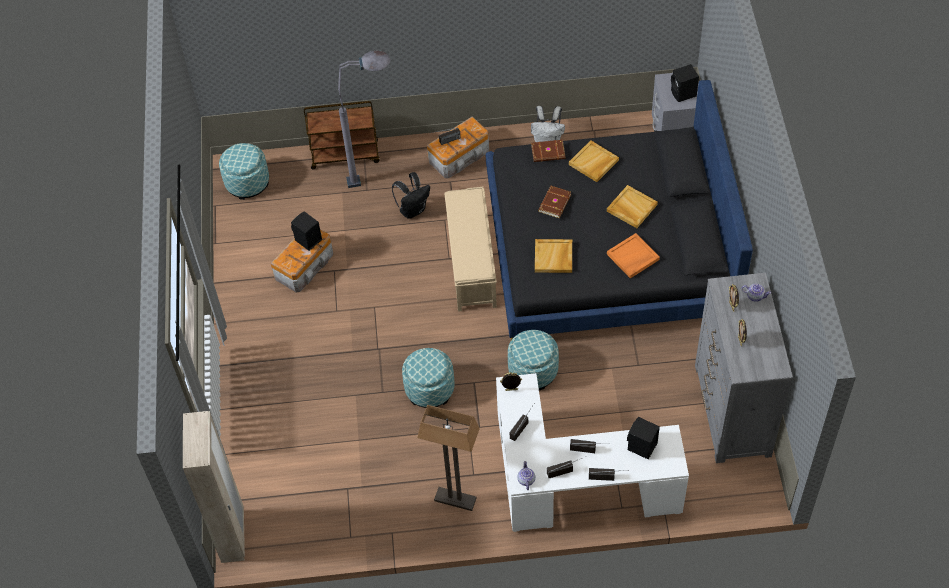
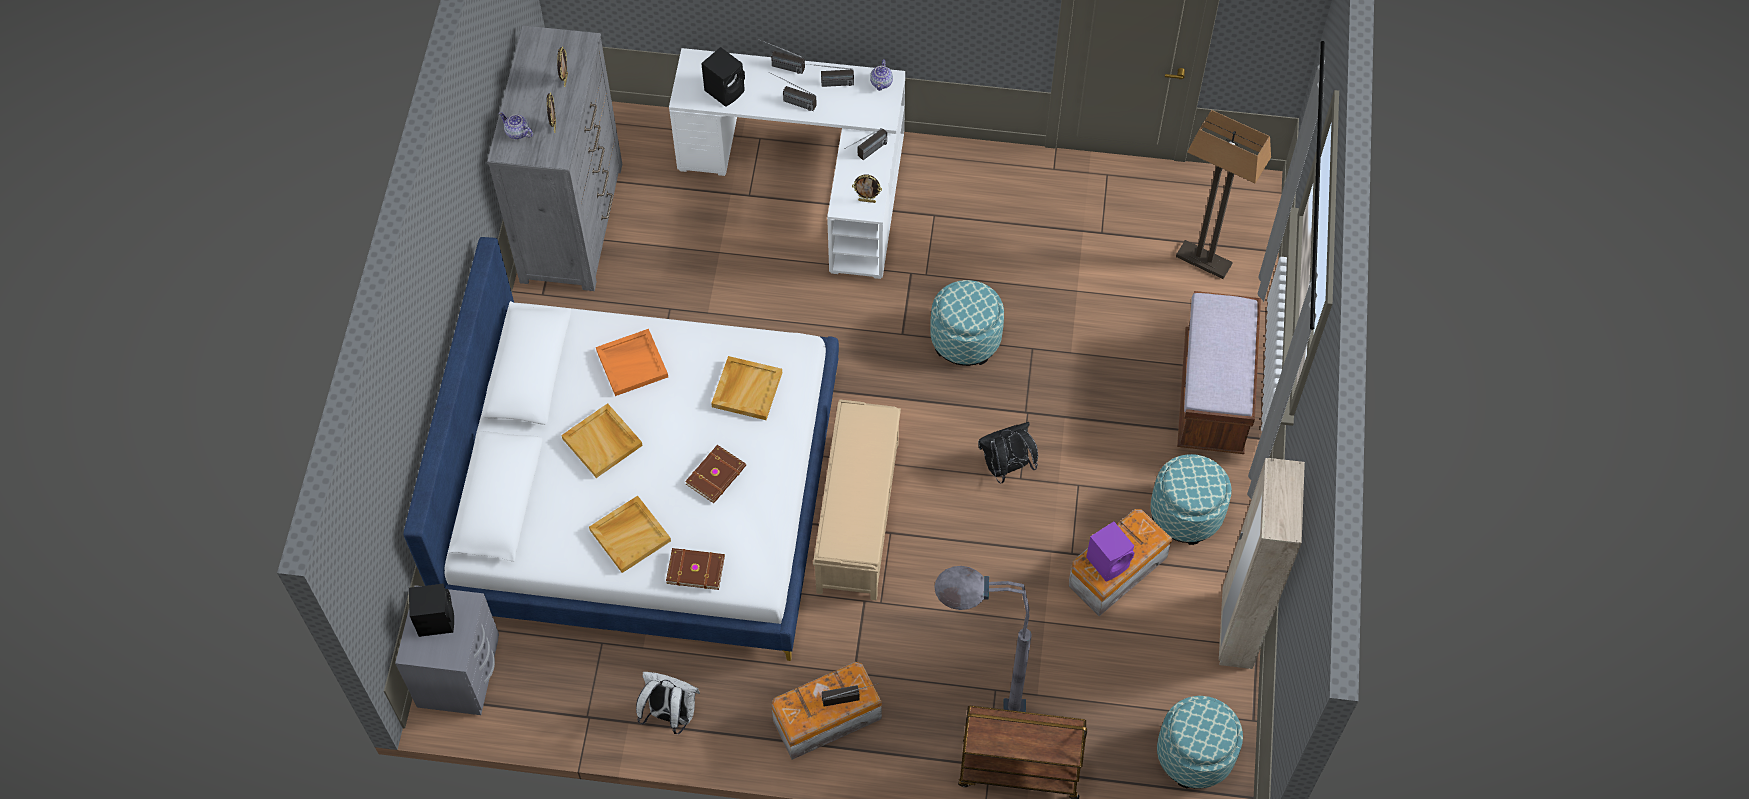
camera: 170 degrees left, 5 degrees up
beige wardrobe [183,411,245,563] -> beige wardrobe moved to [1219,458,1305,669]
black speaker [291,211,322,251] -> purple speaker [1086,521,1134,581]
black backpack [392,172,430,219] -> black backpack moved to [978,422,1038,484]
floor lamp [417,405,480,511] -> floor lamp moved to [1176,110,1271,279]
black bed [486,80,753,340] -> white bed [403,237,839,661]
ottoman [508,330,559,390] -> ottoman moved to [1151,454,1232,545]
none -> brown bench [1177,291,1261,454]

